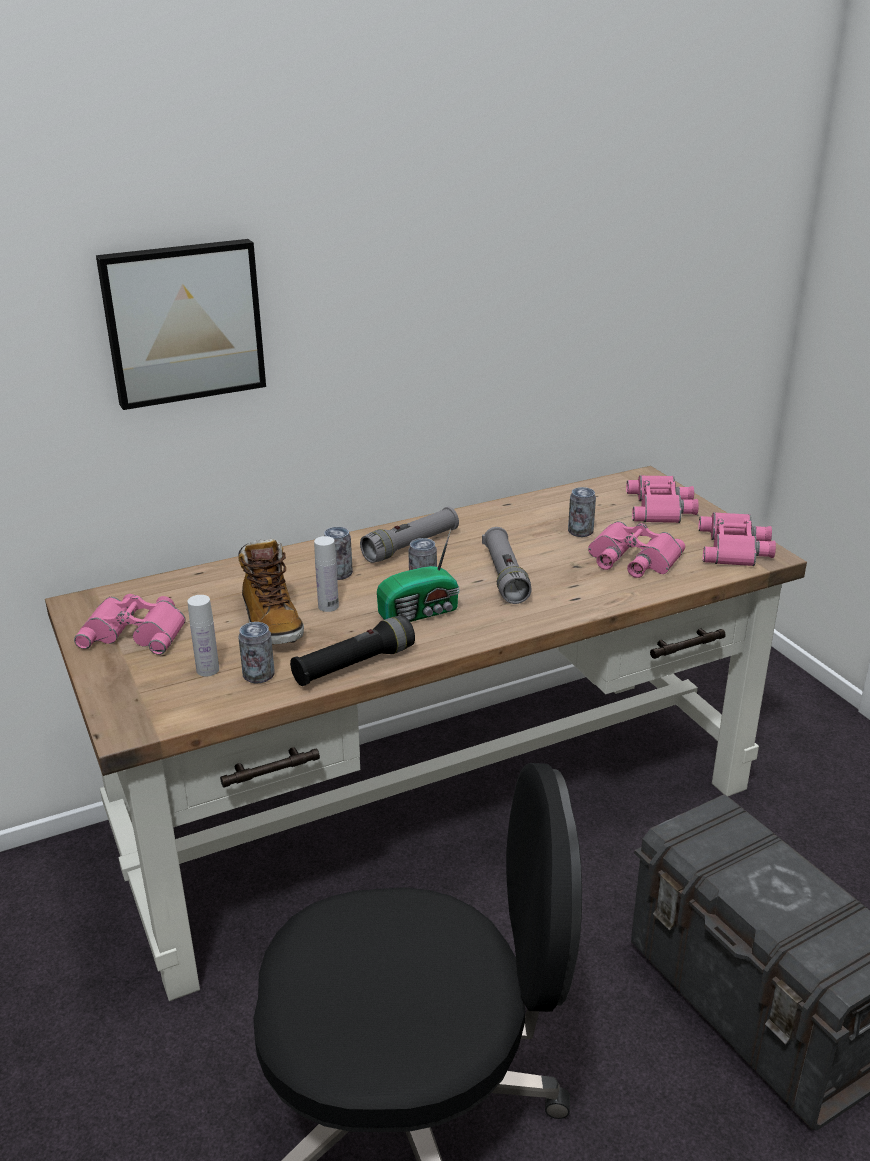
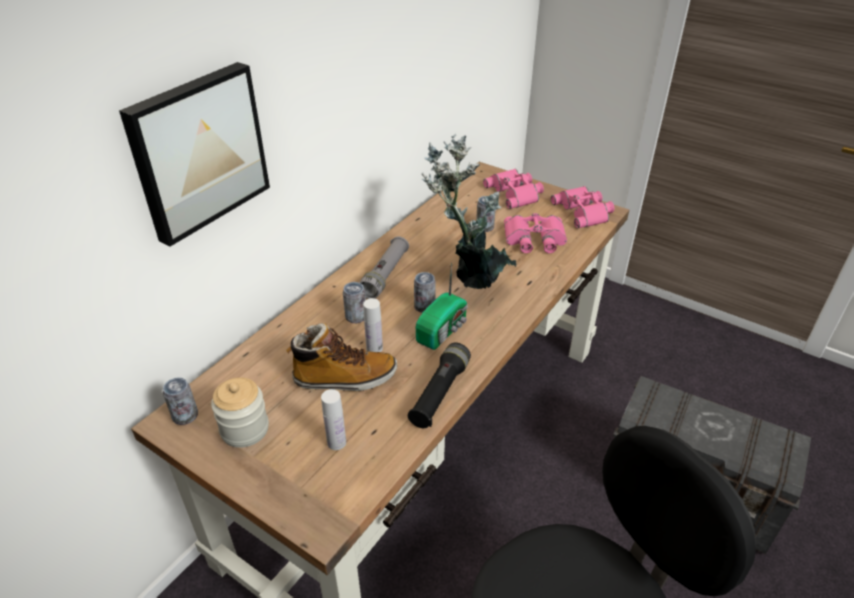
camera: 30 degrees left, 10 degrees up
pink binoculars [74,594,186,655] -> jar [211,377,269,448]
boot [238,539,304,644] -> boot turned 45 degrees counterclockwise [286,323,397,391]
can [238,622,275,684] -> can moved to [163,377,198,425]
grey flashlight [482,527,532,604] -> potted plant [422,134,516,289]

